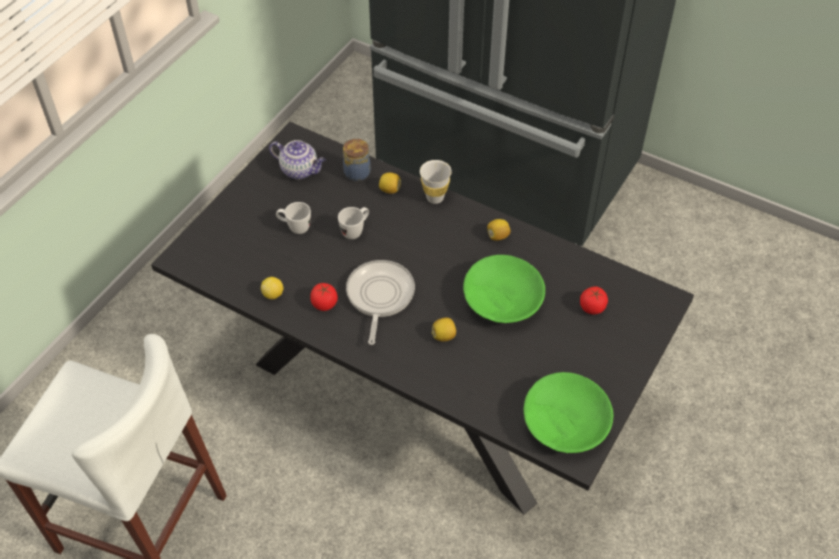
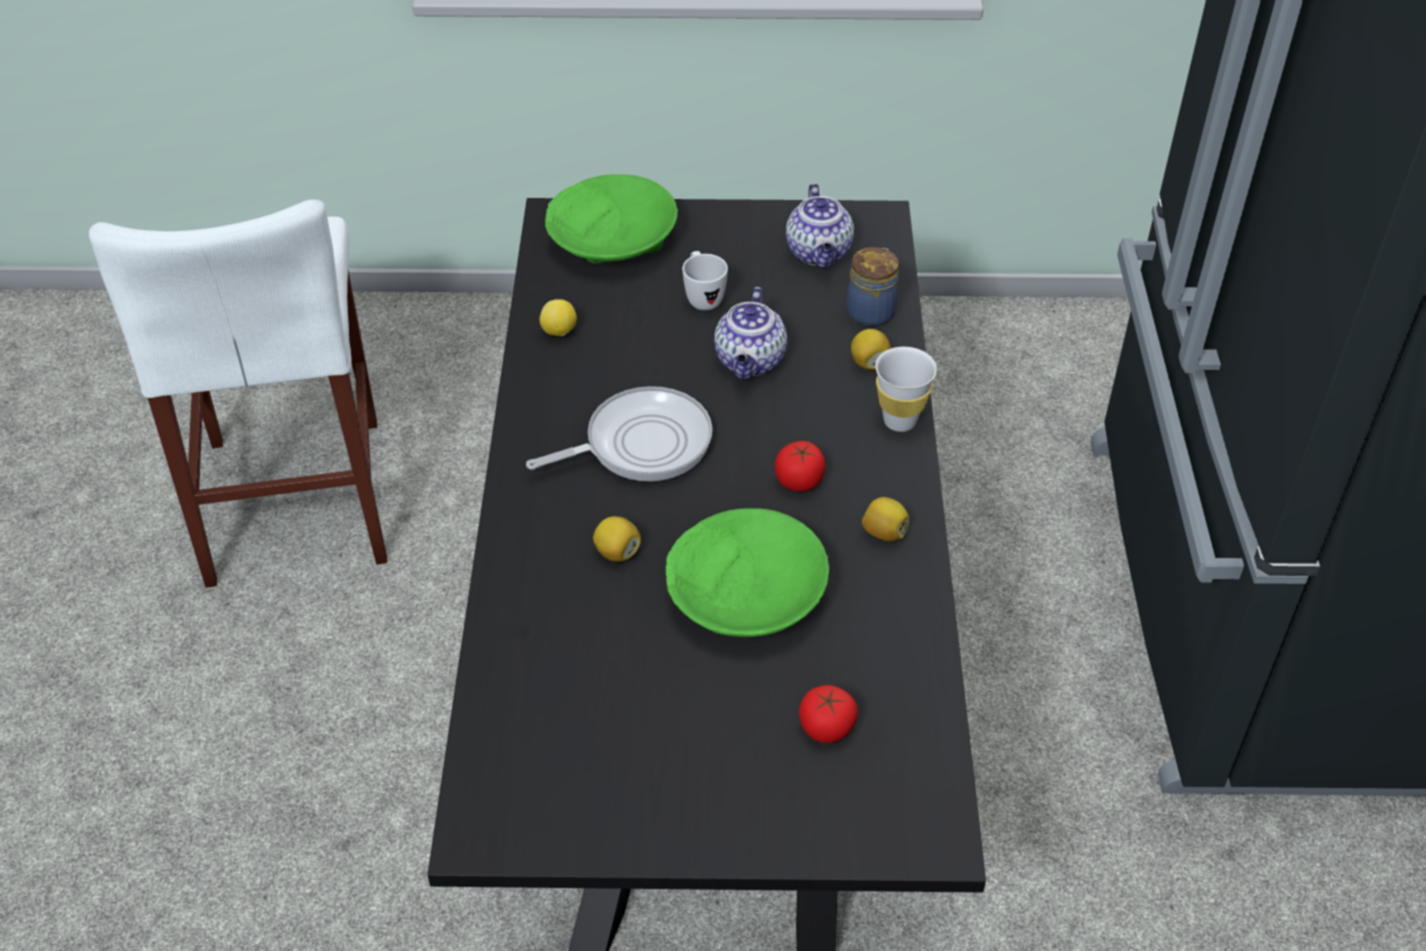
camera: 60 degrees right, 5 degrees down
tomato [310,283,338,311] -> tomato moved to [775,441,826,492]
white mug [338,207,369,239] -> teapot [714,287,787,379]
green bowl [524,372,613,453] -> green bowl moved to [545,174,678,264]

